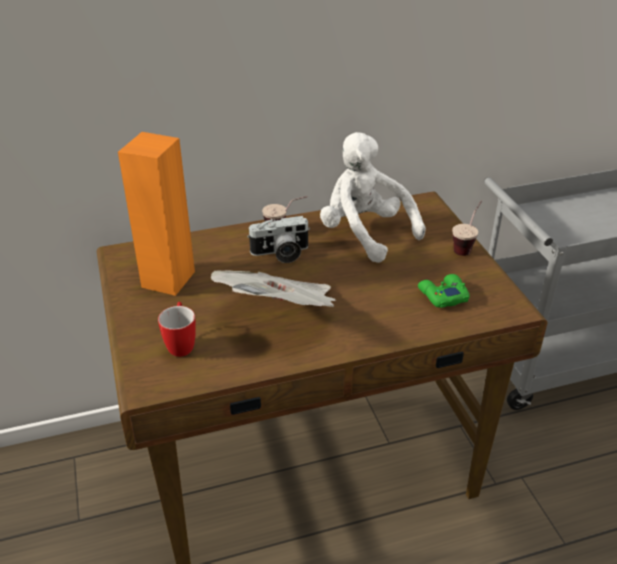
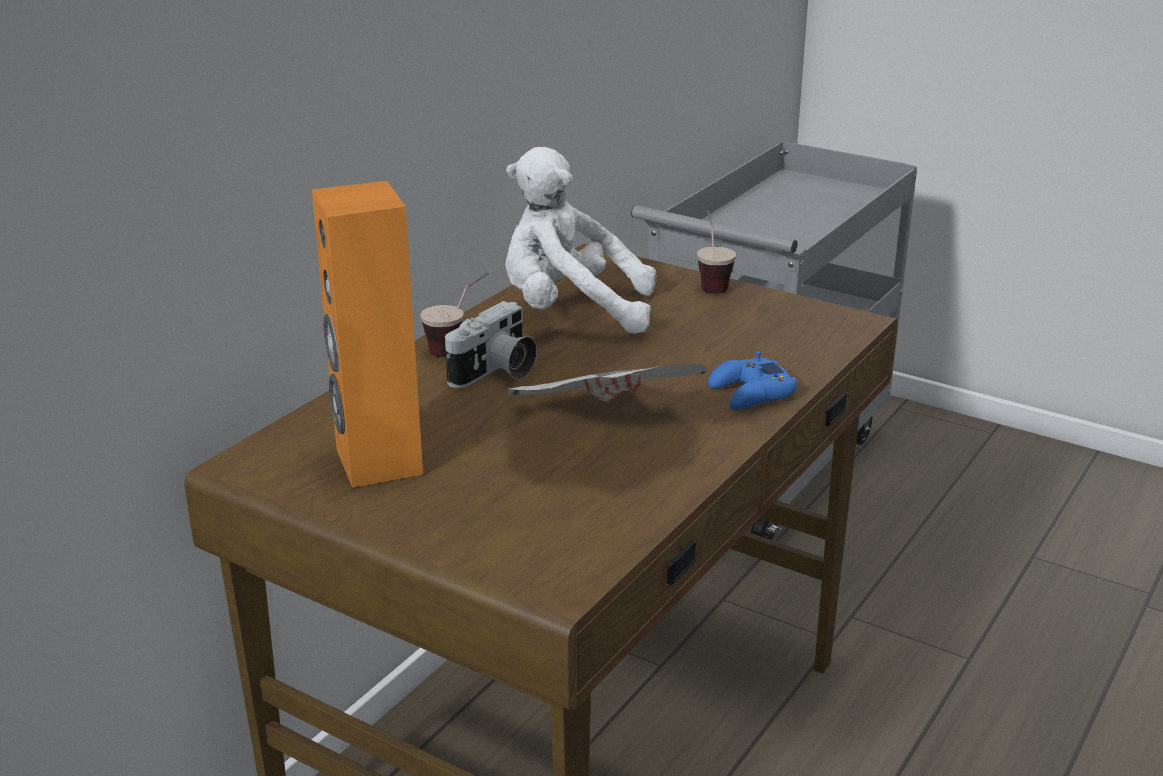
camera: 40 degrees left, 10 degrees down
mug [158,302,196,357] -> none
green game controller [418,274,470,308] -> none
none -> blue game controller [708,351,797,410]

